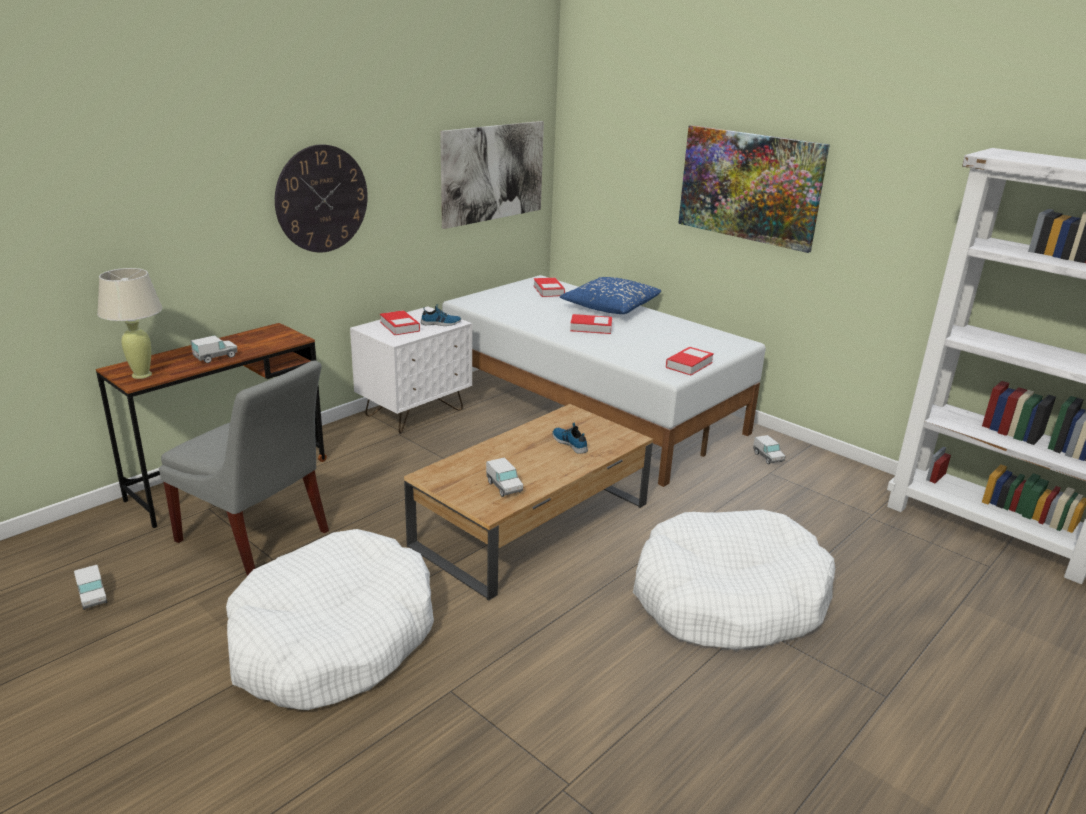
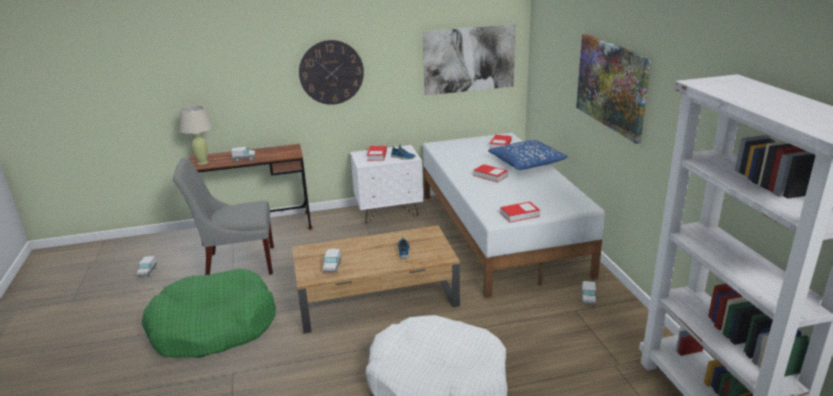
camera: 35 degrees right, 0 degrees up
grey chair [159,361,329,576] -> grey chair turned 105 degrees clockwise [173,157,274,275]
white dog bed [226,529,434,710] -> green dog bed [142,269,276,358]

